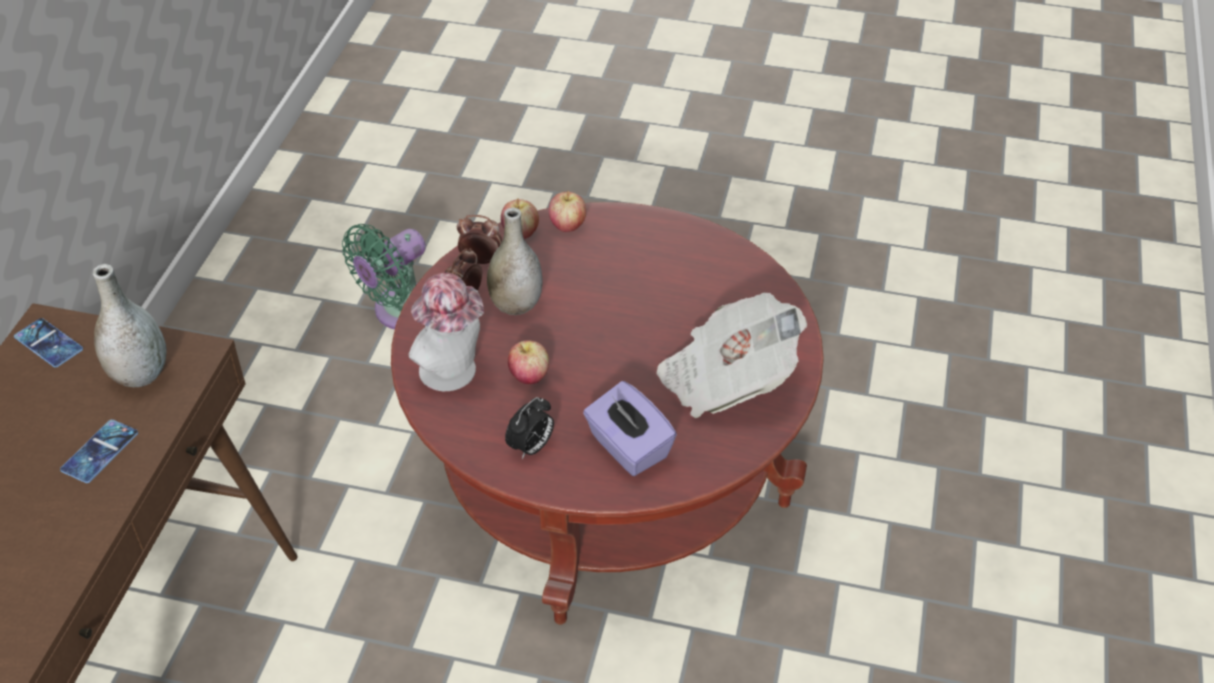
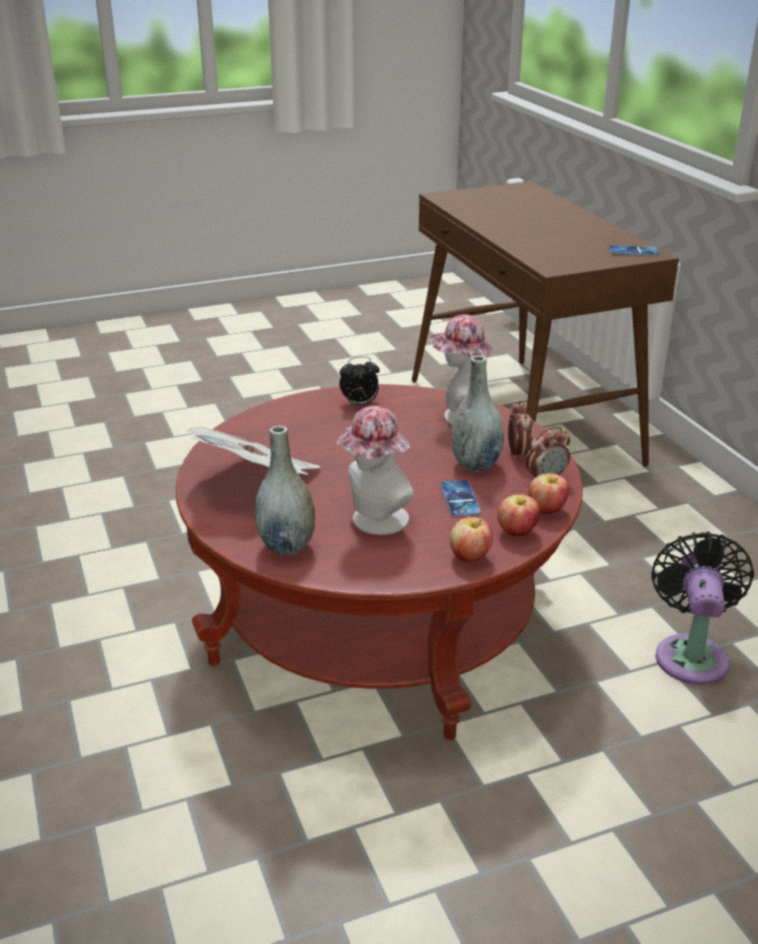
camera: 145 degrees right, 15 degrees down
phone [60,419,138,483] -> phone moved to [440,480,481,516]
grey vase [92,264,166,387] -> grey vase moved to [255,426,315,556]
green fan [342,224,426,329] -> black fan [651,532,754,685]
alarm clock [505,397,554,459] -> alarm clock turned 105 degrees counterclockwise [340,357,380,407]
apple [508,340,549,384] -> apple moved to [450,517,493,562]
purple tissue box [583,381,677,476] -> none
none -> hat [336,406,414,535]

